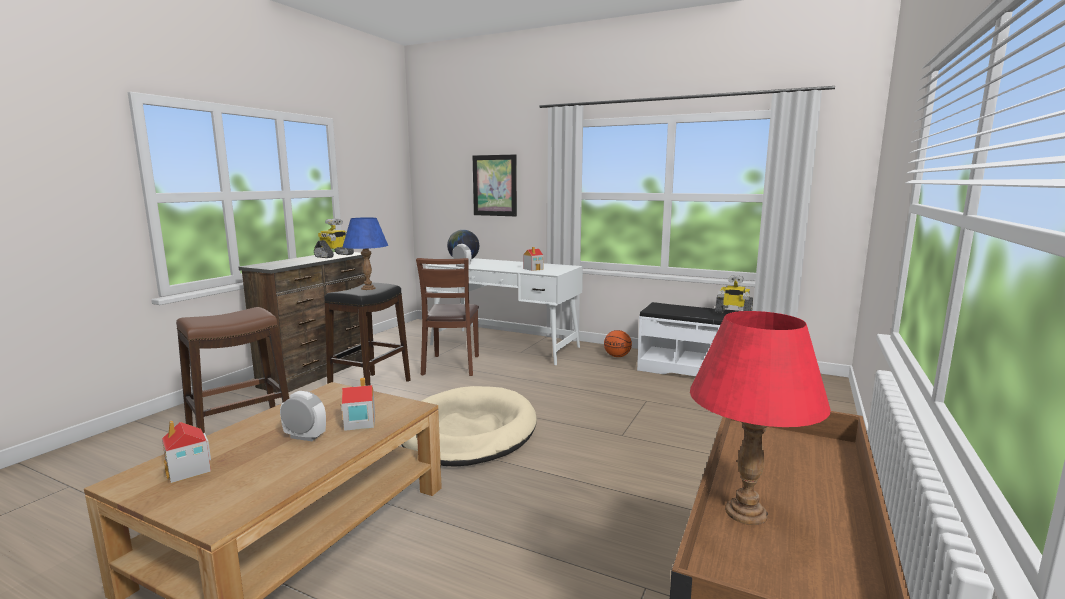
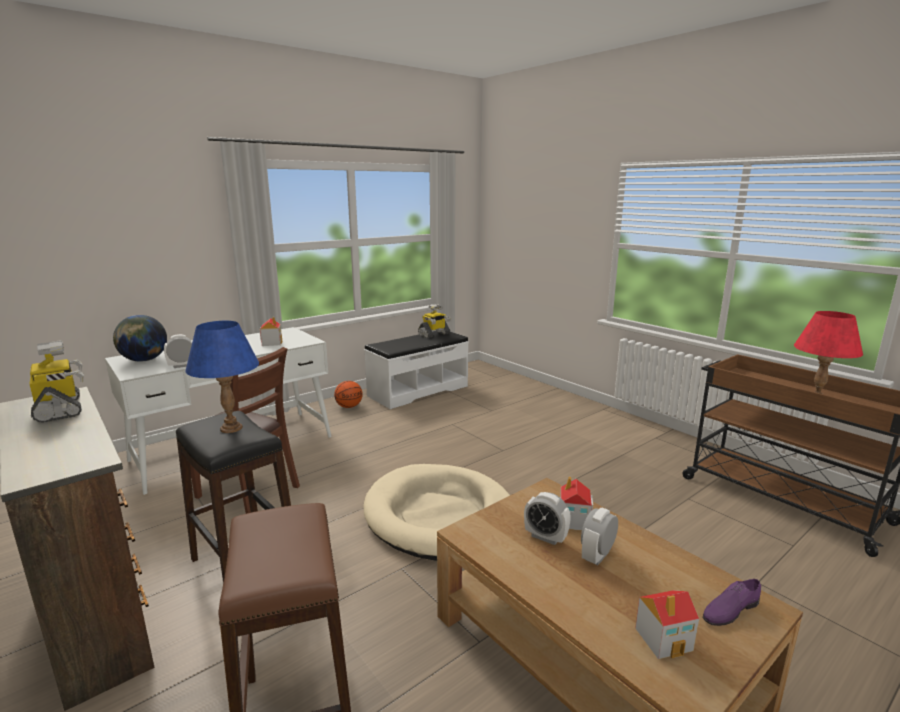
camera: 65 degrees left, 5 degrees up
picture [473,154,517,216] -> none
none -> alarm clock [524,492,571,545]
none -> purple shoe [703,579,761,626]

